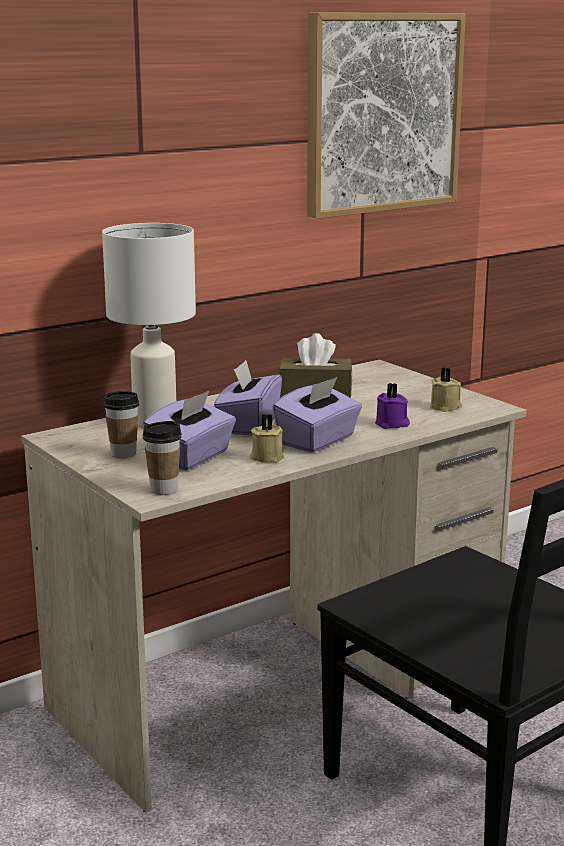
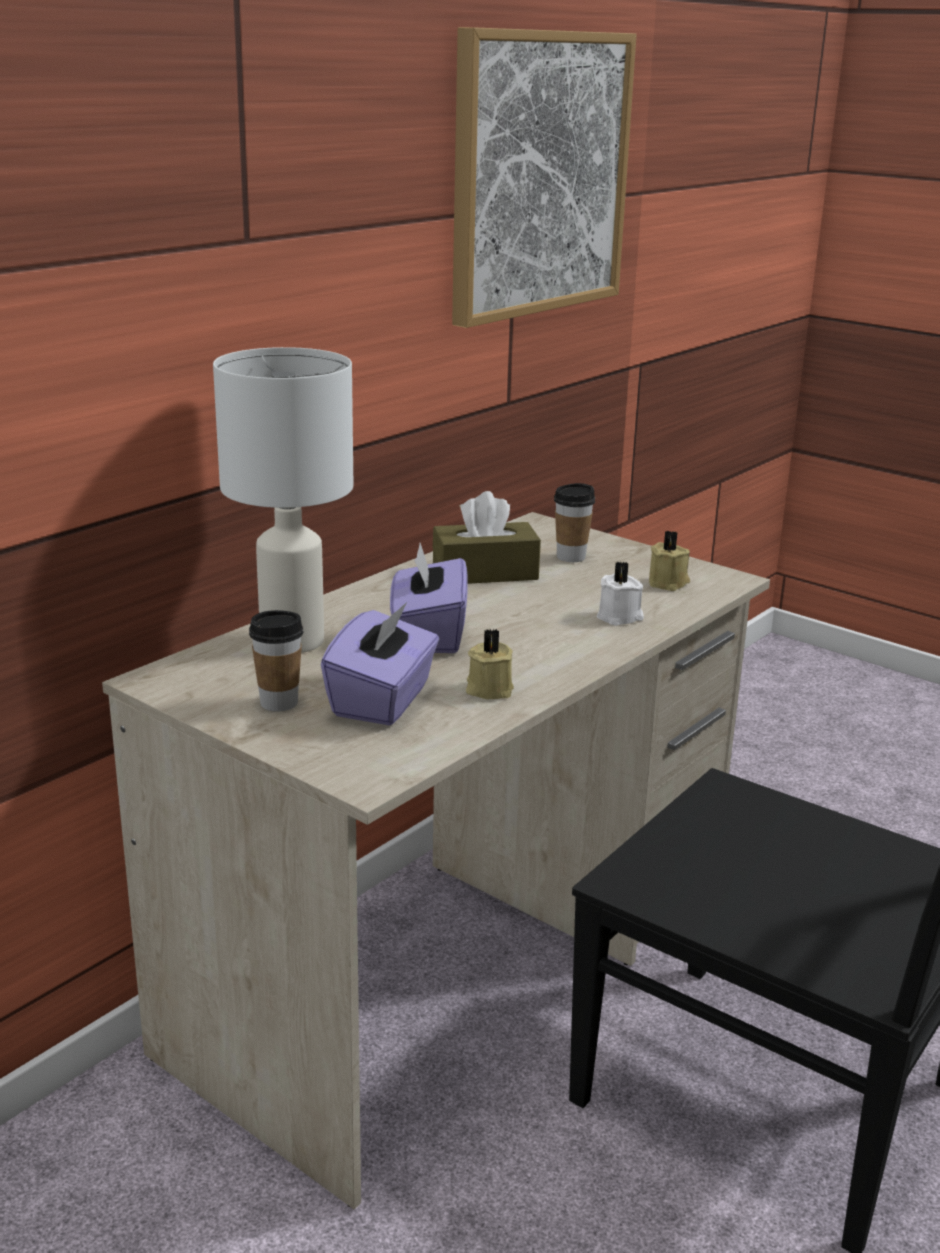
camera: 15 degrees left, 5 degrees up
cup [142,421,182,495] -> cup moved to [554,483,595,562]
purple tissue box [272,377,362,453] -> none
purple candle [375,383,410,429] -> white candle [597,562,644,626]

